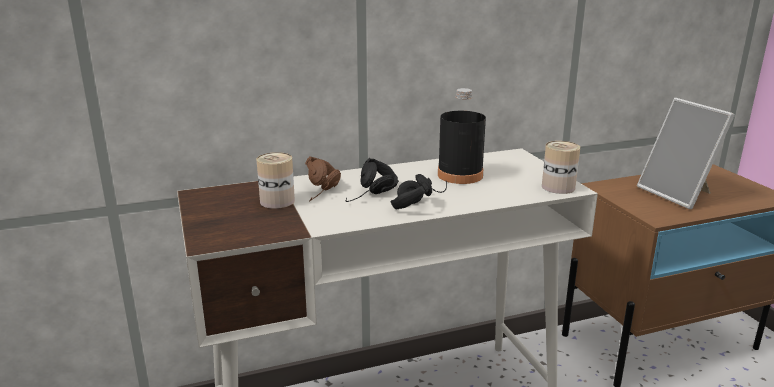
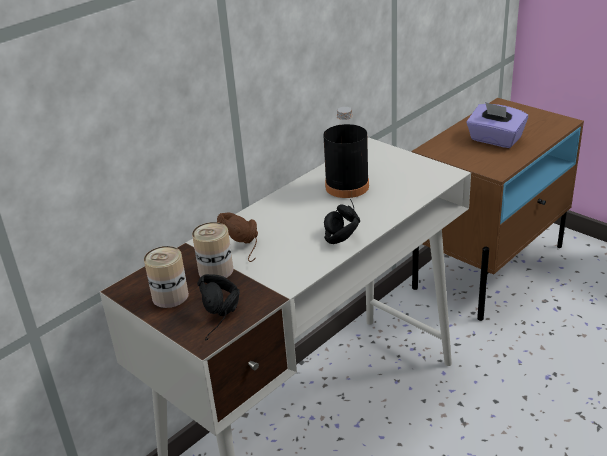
camera: 25 degrees left, 10 degrees up
black headphones [345,158,399,202] -> black headphones moved to [197,274,240,341]
can [542,141,580,194] -> can moved to [144,246,189,308]
picture frame [637,98,735,209] -> purple tissue box [466,102,528,148]

